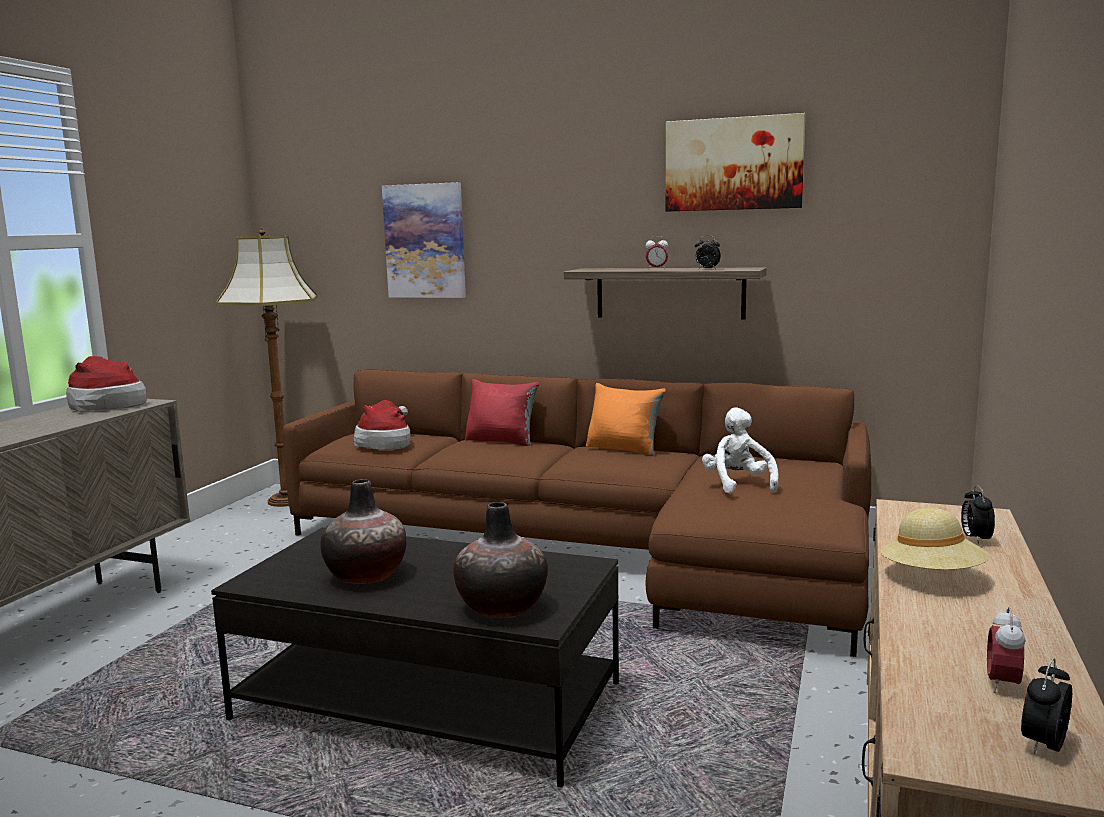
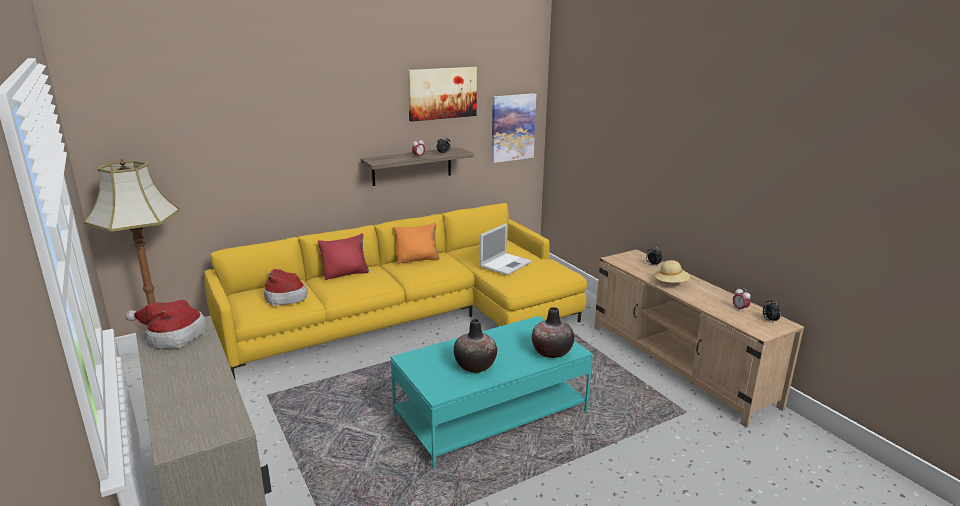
camera: 50 degrees left, 10 degrees up
black coffee table [211,527,619,788] -> turquoise coffee table [391,316,593,470]
brown sofa [283,370,871,657] -> yellow sofa [204,203,587,380]
picture [382,182,466,298] -> picture moved to [492,93,536,163]
white plush toy [702,407,778,494] -> laptop [480,224,532,275]

